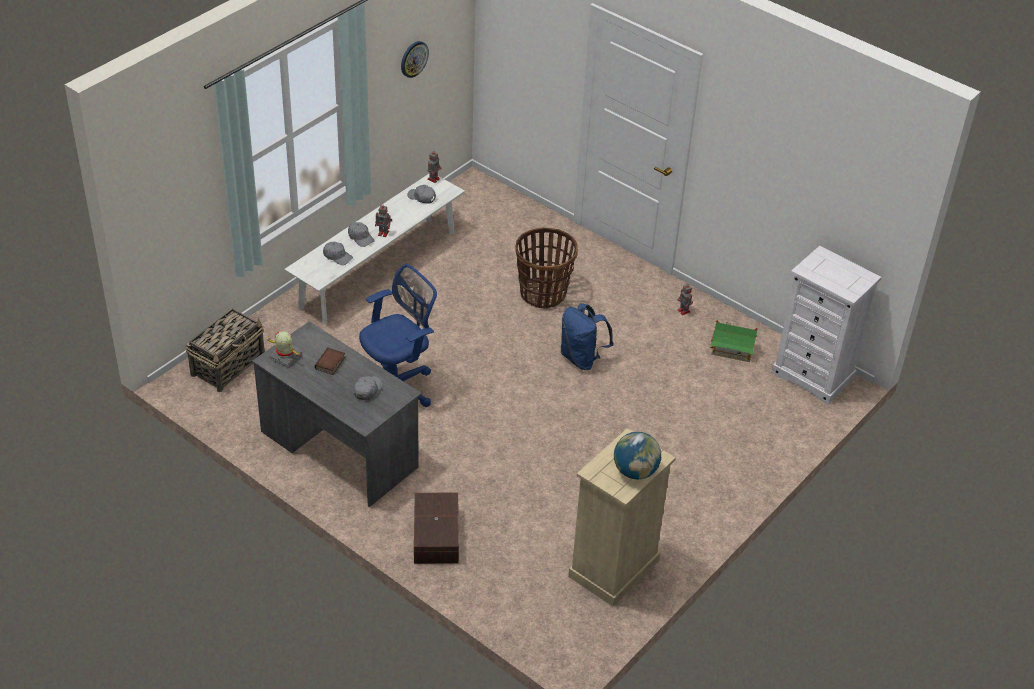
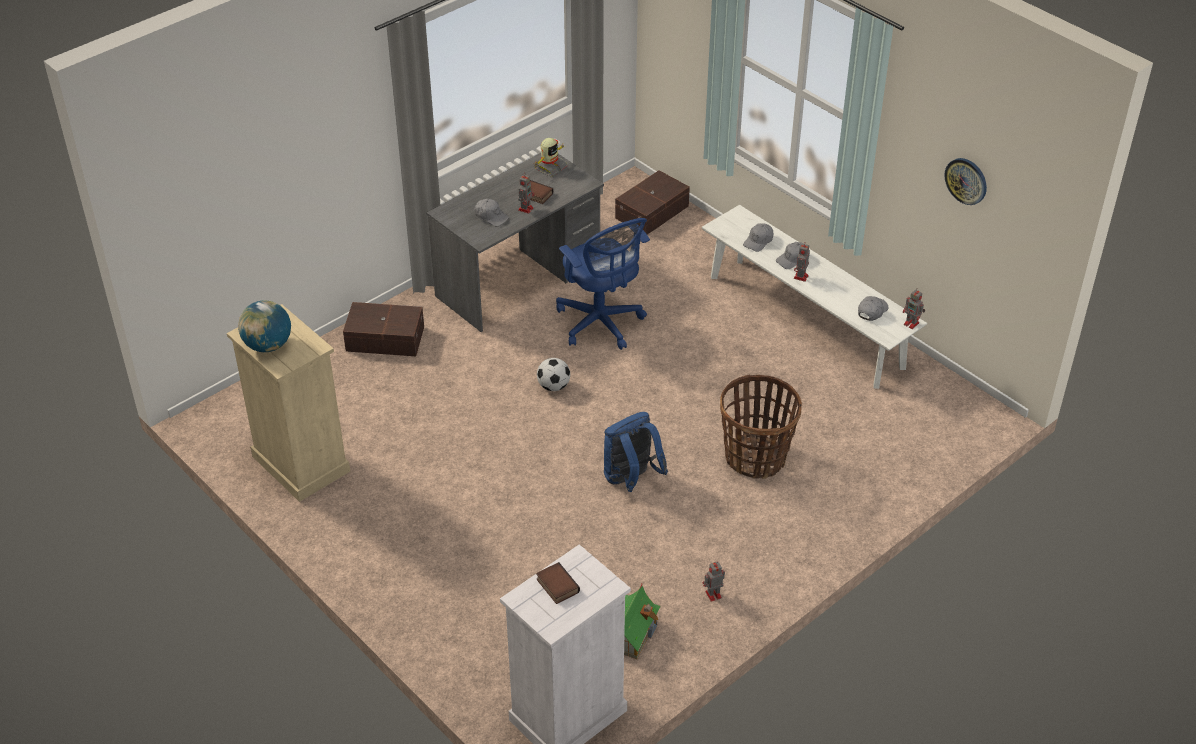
camera: 100 degrees right, 0 degrees up
basket [185,308,265,392] -> brown storage box [615,170,690,235]
none -> toy robot [518,175,534,214]
none -> book [536,562,580,604]
none -> football [537,358,570,391]

